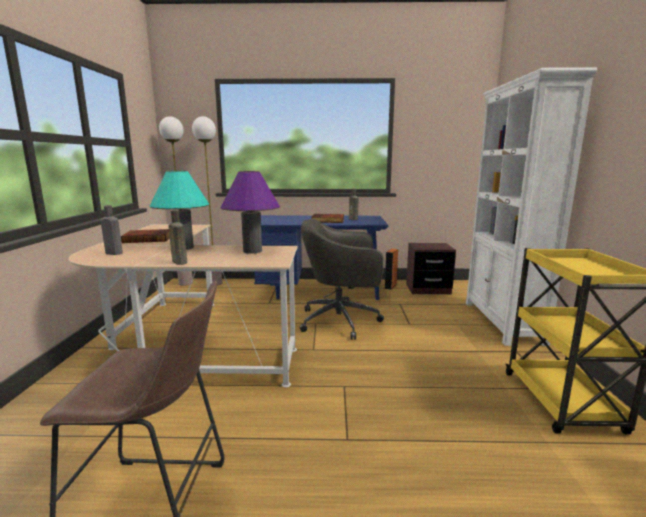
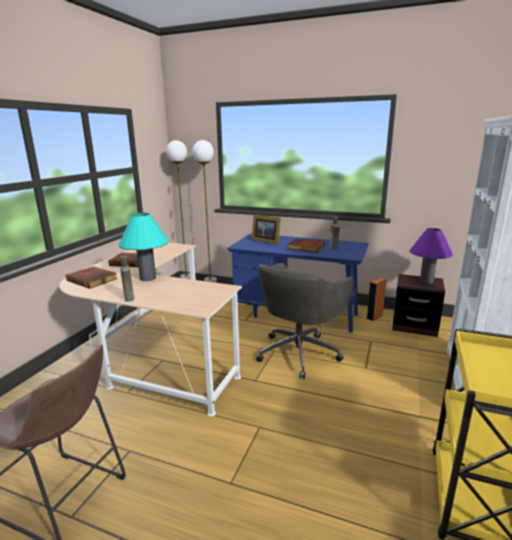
camera: 20 degrees right, 5 degrees up
grey bottle [101,205,123,255] -> book [66,266,117,289]
purple table lamp [221,171,280,254] -> purple table lamp moved to [410,228,453,284]
grey office chair [299,219,384,339] -> grey office chair turned 75 degrees counterclockwise [256,263,355,379]
none -> picture frame [252,214,281,245]

